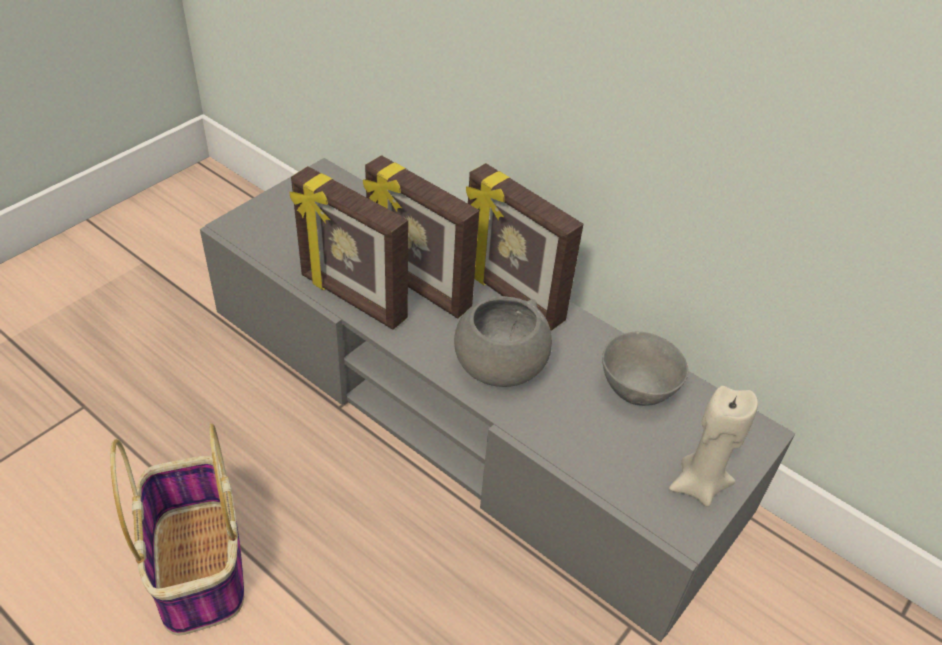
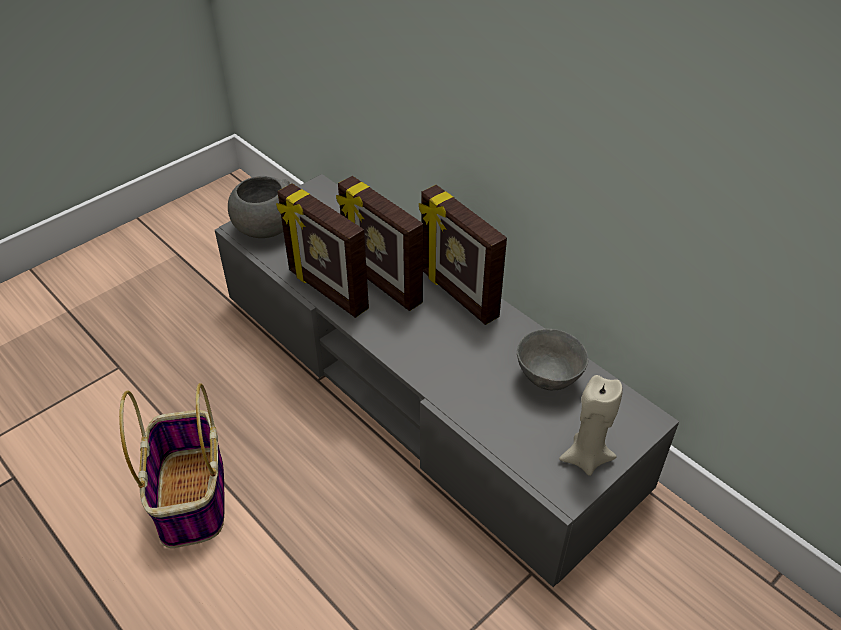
camera: 10 degrees right, 0 degrees up
grey bowl [454,296,552,387] -> grey bowl moved to [228,176,290,238]

